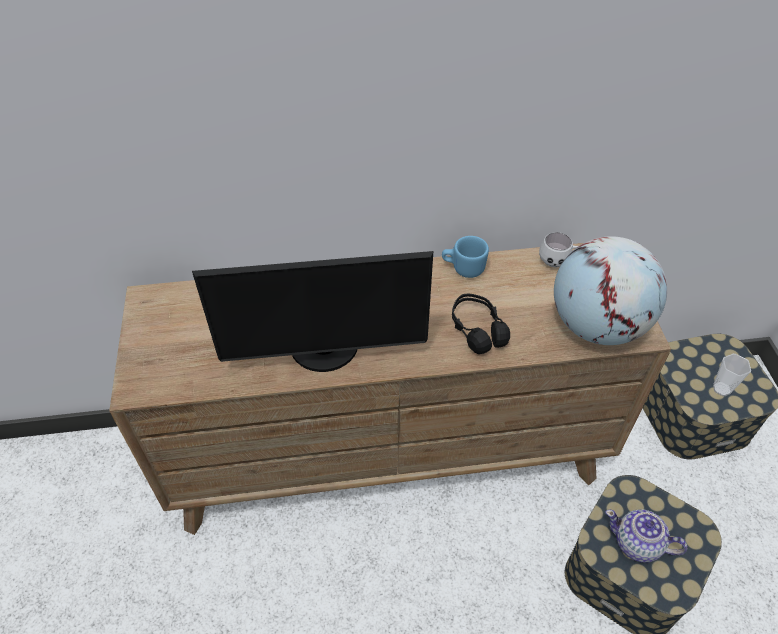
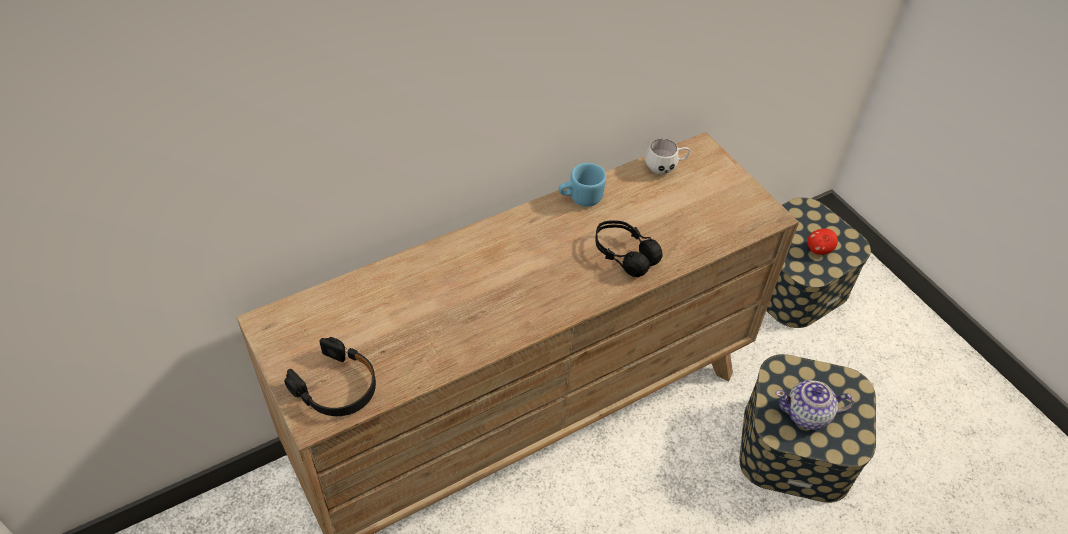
camera: 25 degrees left, 0 degrees up
monitor [192,251,433,372] -> none
globe [554,236,667,345] -> none
cup [713,354,751,396] -> apple [807,229,838,255]
none -> black headphones [284,337,376,416]

